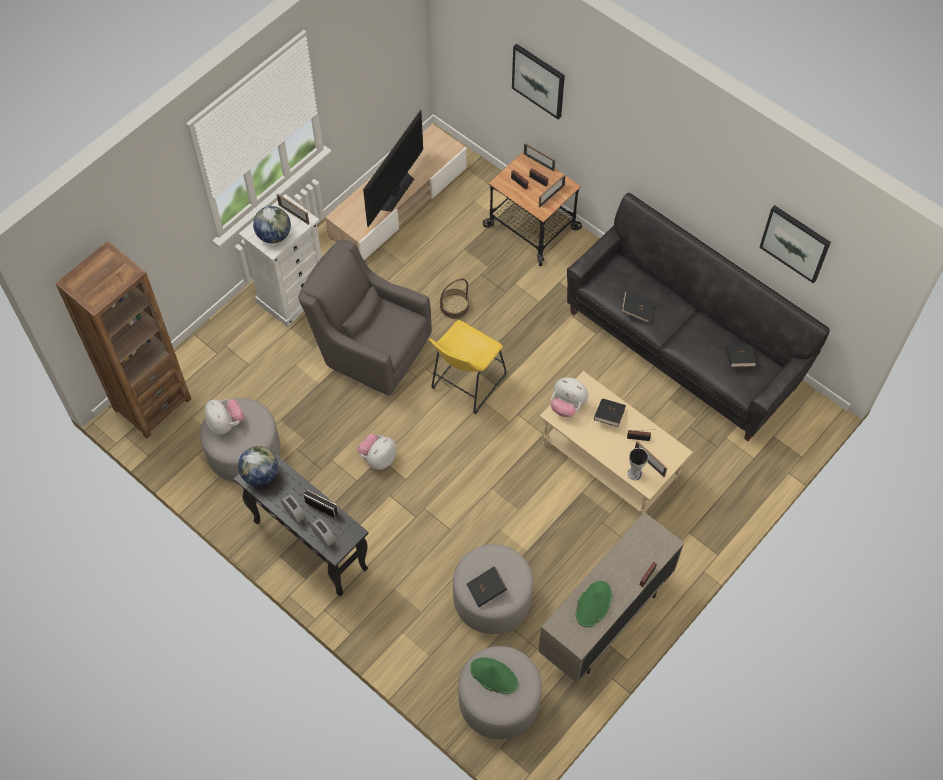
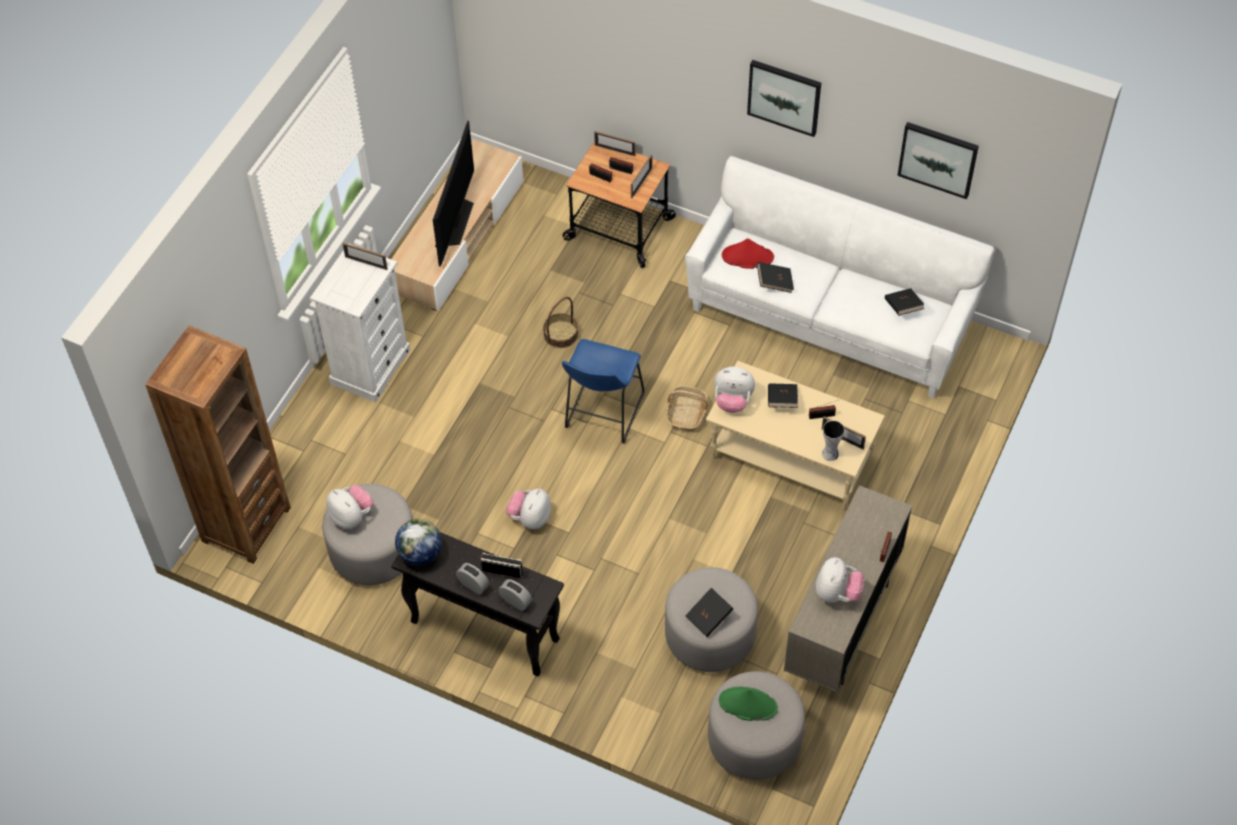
camera: 15 degrees left, 5 degrees down
globe [253,206,291,243] -> none
grey armchair [298,239,432,395] -> none
yellow stool [429,320,507,414] -> blue stool [562,339,644,444]
picture [512,44,565,119] -> picture moved to [747,60,821,137]
black sofa [567,193,830,441] -> white sofa [685,156,994,398]
green hat [575,581,612,627] -> plush toy [816,557,864,603]
none -> basket [666,386,708,431]
none -> red hat [722,238,774,269]

